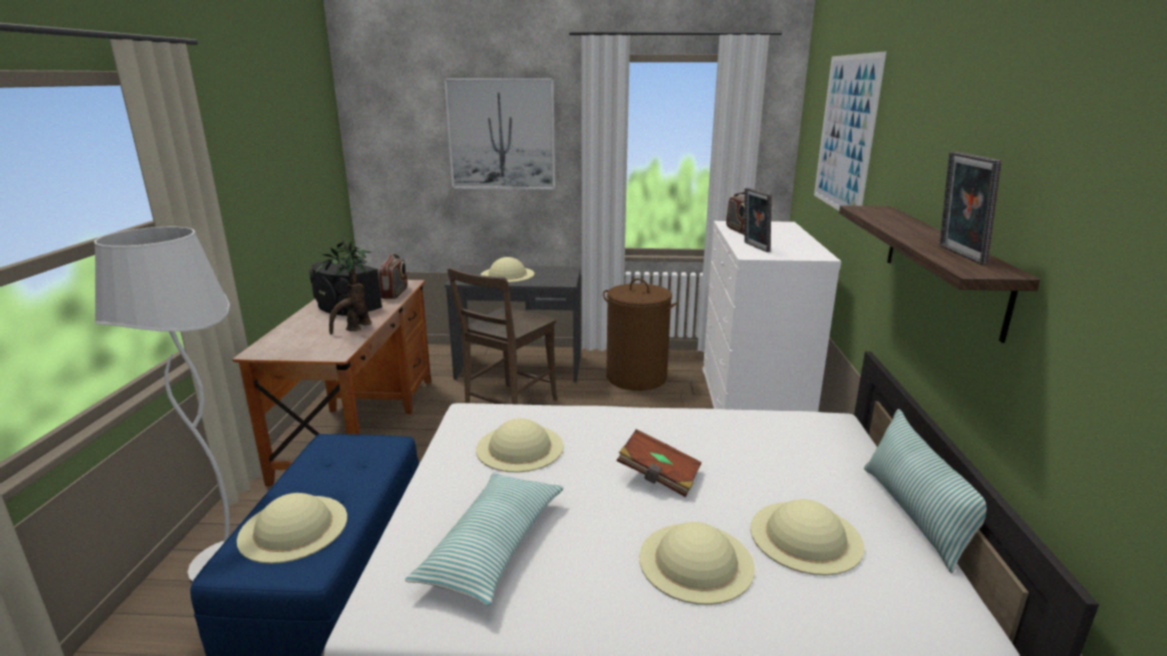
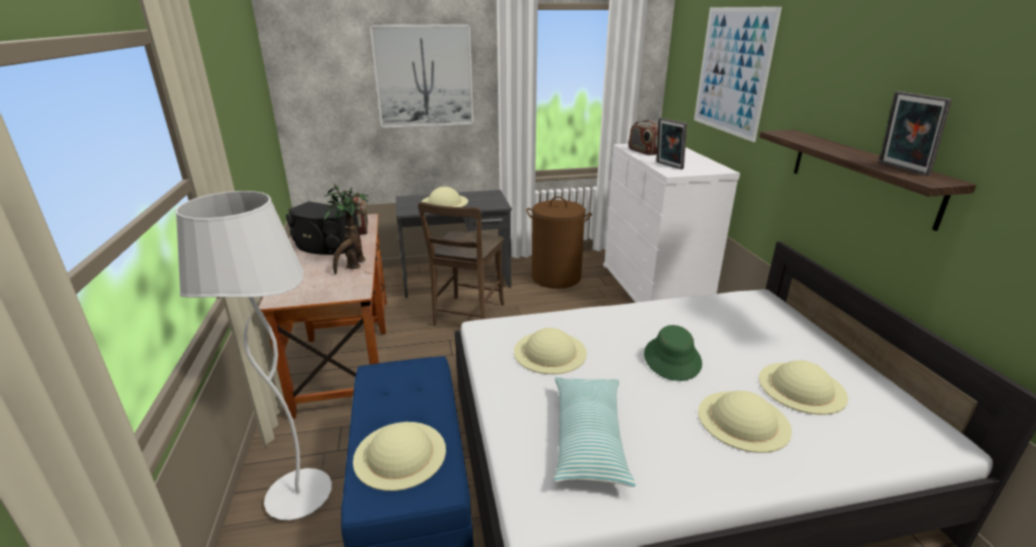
camera: 15 degrees left, 5 degrees up
brown book [617,429,702,497] -> green hat [644,325,702,381]
pillow [864,409,986,573] -> none

